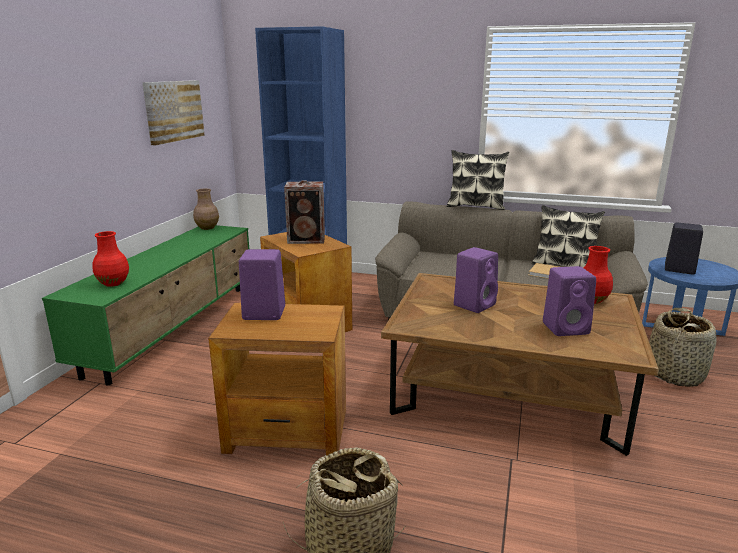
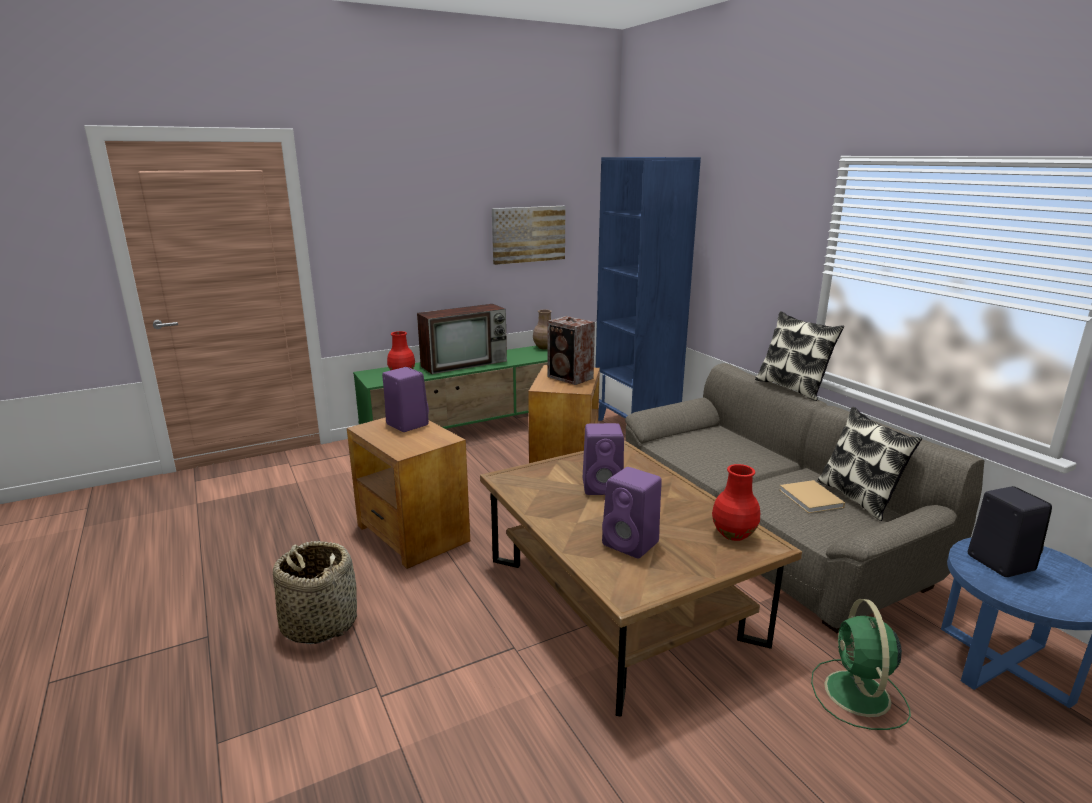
camera: 45 degrees right, 0 degrees up
basket [649,308,717,387] -> green fan [811,599,911,730]
none -> television [417,304,507,374]

